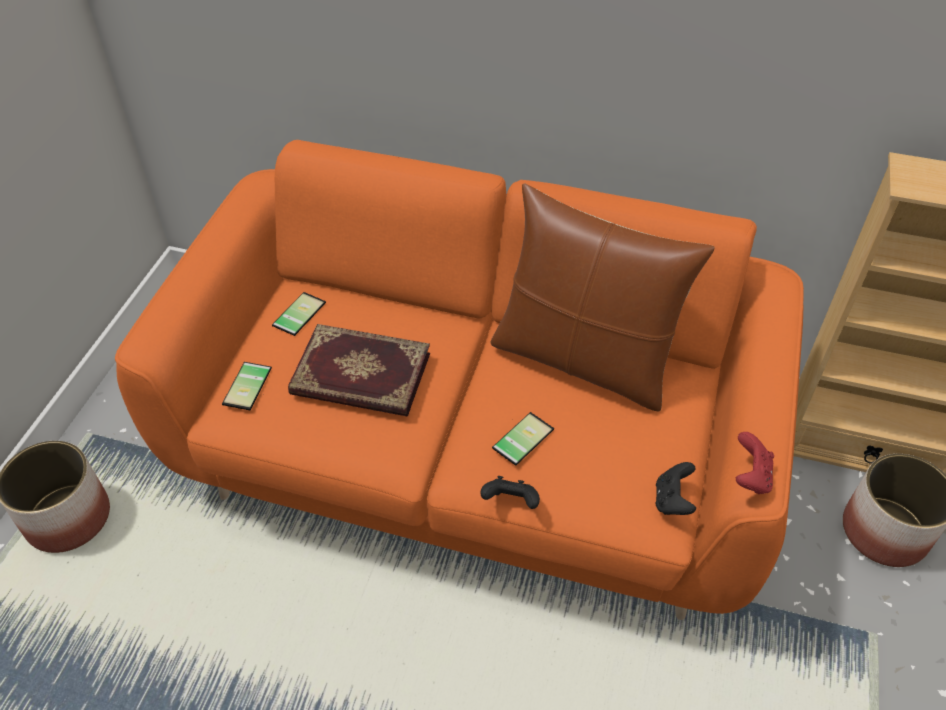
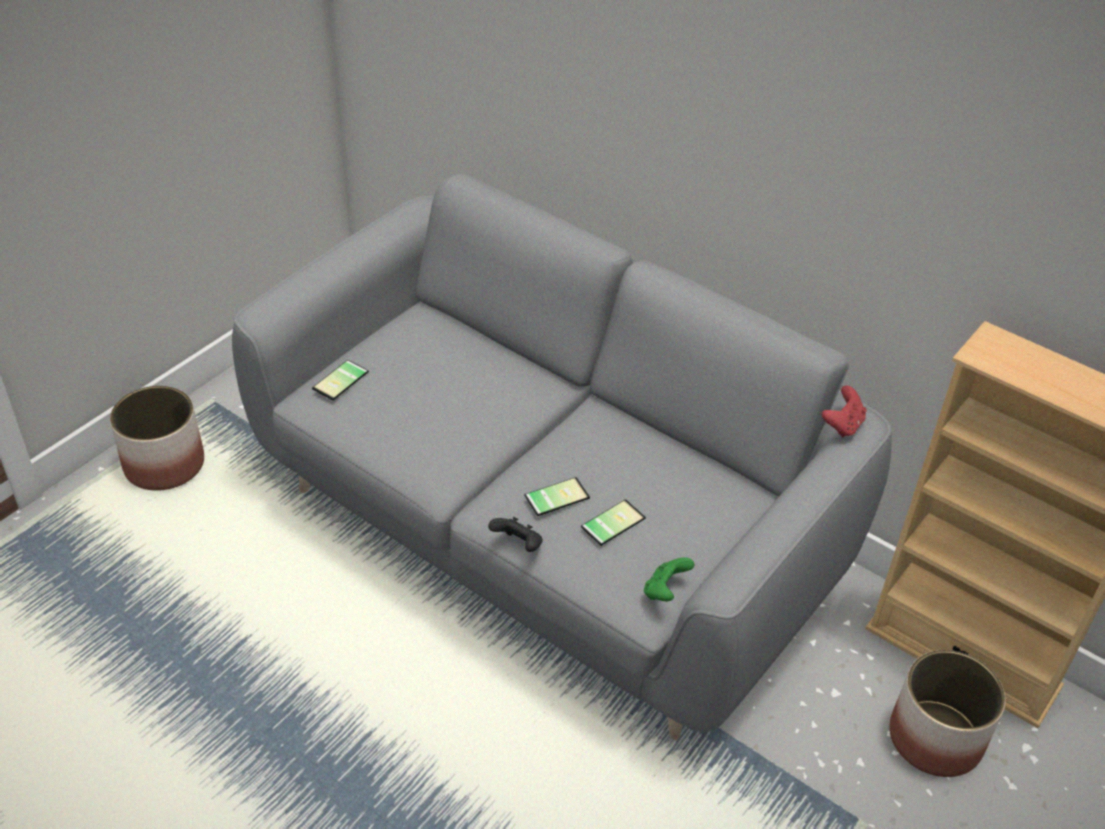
camera: 20 degrees right, 5 degrees down
orange sofa [115,140,804,620] -> grey sofa [232,174,892,740]
phone [272,292,326,336] -> phone moved to [581,499,646,546]
book [288,324,430,417] -> none
brown pillow [491,183,714,411] -> none
black game controller [656,462,696,515] -> green game controller [644,557,695,601]
red game controller [736,432,774,494] -> red game controller moved to [822,386,867,437]

